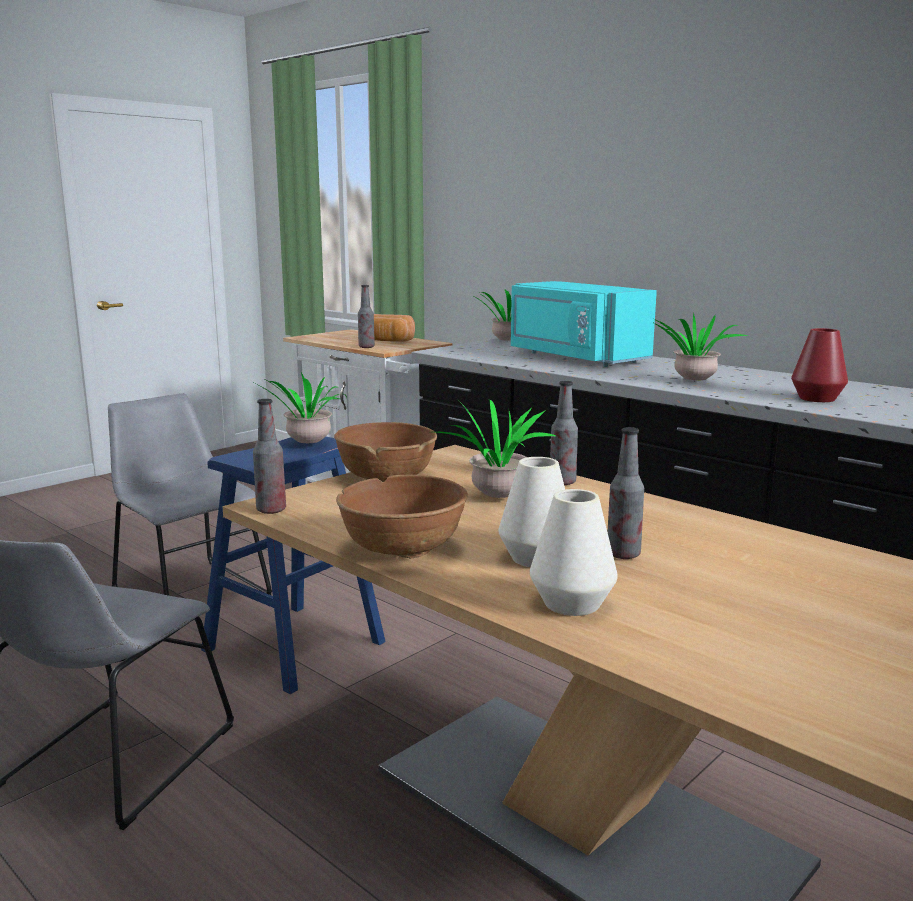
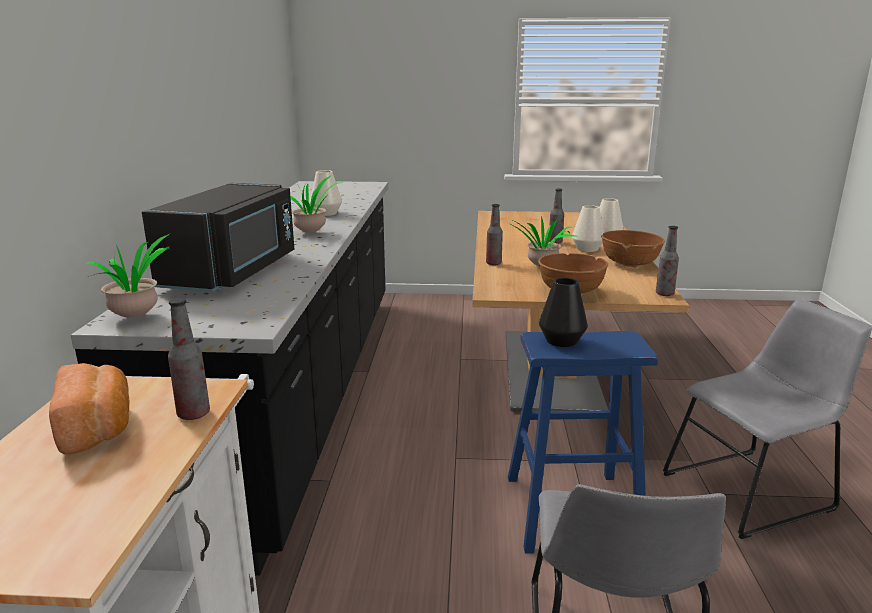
camera: 130 degrees left, 5 degrees up
potted plant [258,373,347,443] -> black vase [539,278,588,347]
turquoise microwave [511,281,657,367] -> black microwave [142,183,294,292]
red vase [791,328,848,402] -> white vase [310,170,342,216]

